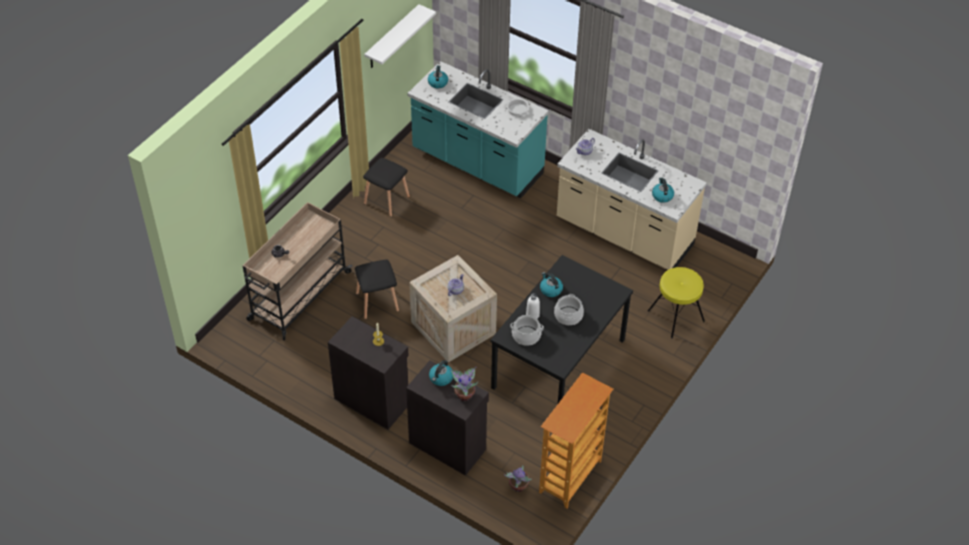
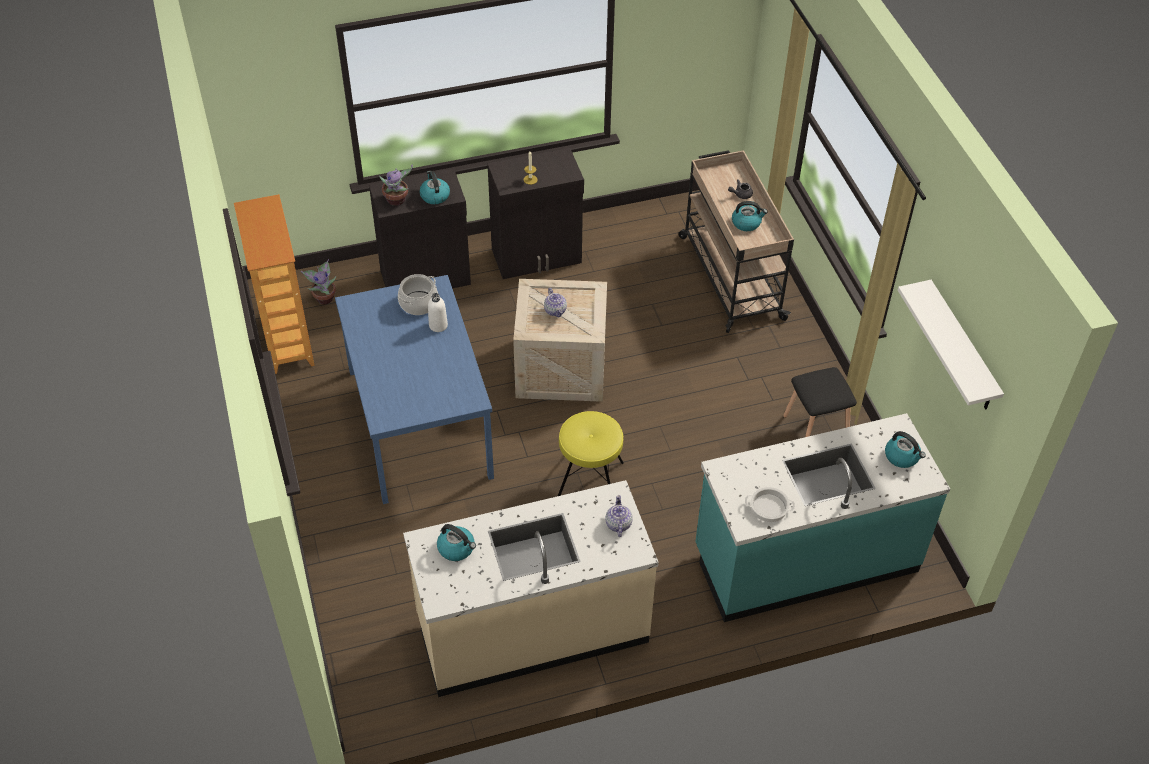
camera: 130 degrees right, 0 degrees up
black stool [355,259,399,319] -> none
black dining table [491,255,633,403] -> blue dining table [335,275,494,504]
kettle [540,272,563,297] -> kettle moved to [732,201,768,231]
cooking pot [554,294,584,325] -> none
yellow stool [648,267,705,339] -> yellow stool moved to [558,411,624,496]

